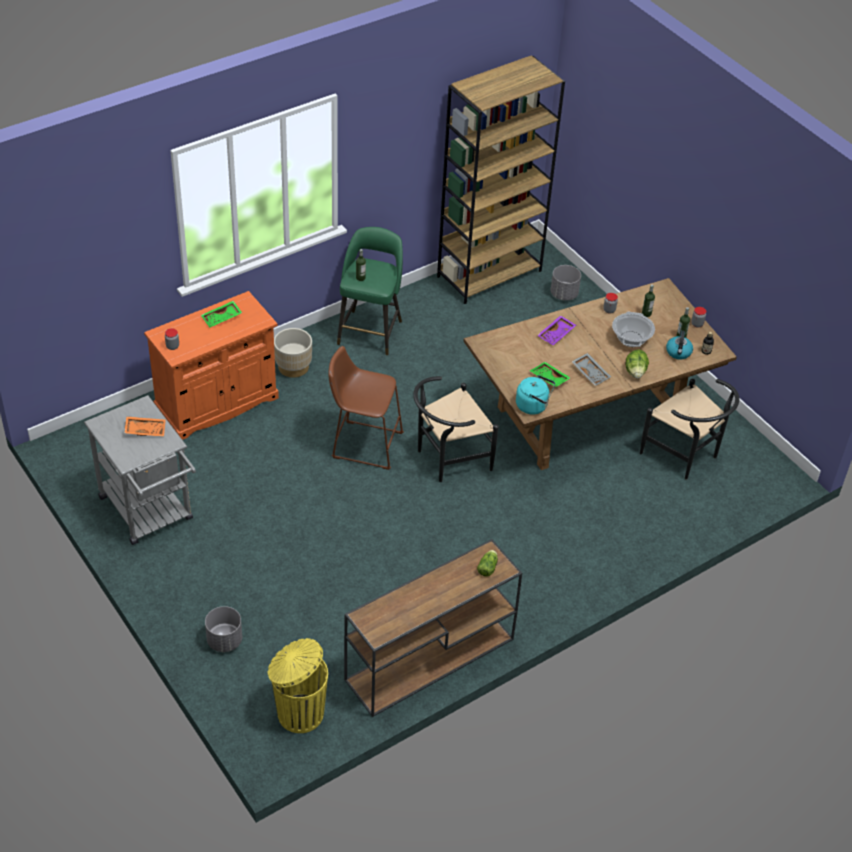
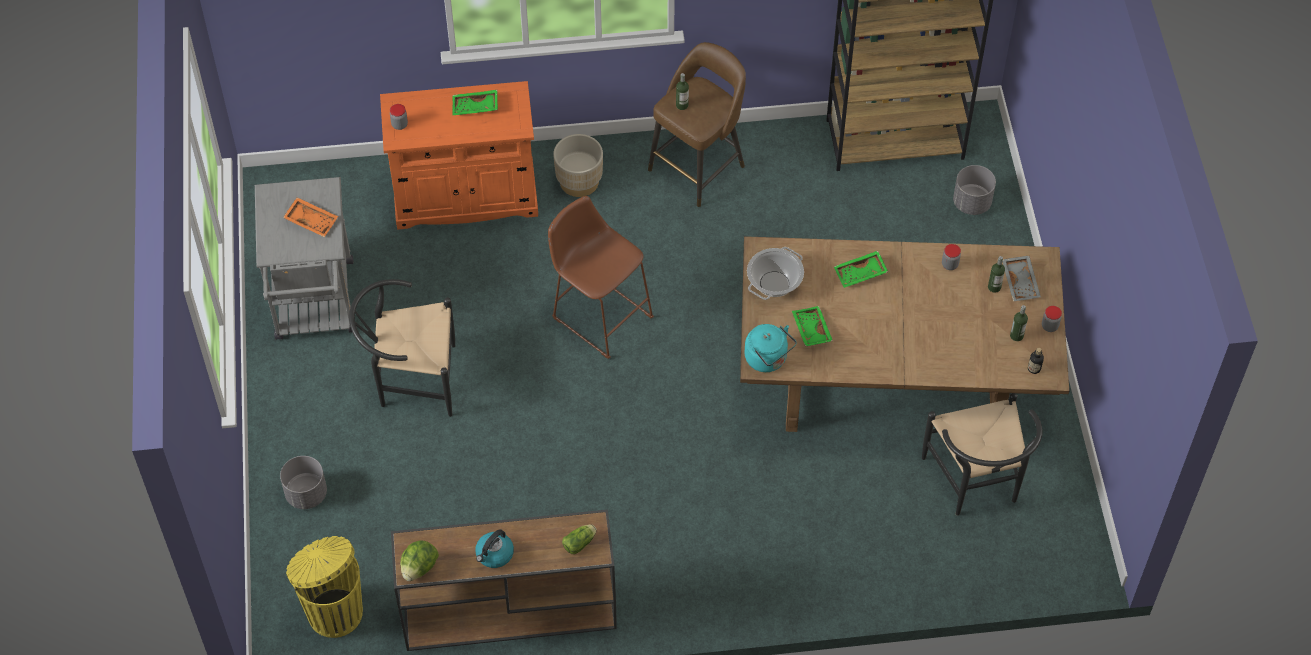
camera: 30 degrees right, 10 degrees up
green stool [337,227,403,355] -> brown stool [648,42,746,207]
black chair [413,376,498,482] -> black chair moved to [349,279,455,417]
purple tray [537,315,576,345] -> green tray [834,251,888,288]
grey tray [572,353,611,386] -> grey tray moved to [1002,256,1041,302]
cooking pot [612,312,655,347] -> cooking pot moved to [747,247,804,300]
lettuce [626,350,649,379] -> lettuce moved to [400,540,439,581]
kettle [666,330,693,359] -> kettle moved to [475,529,514,568]

